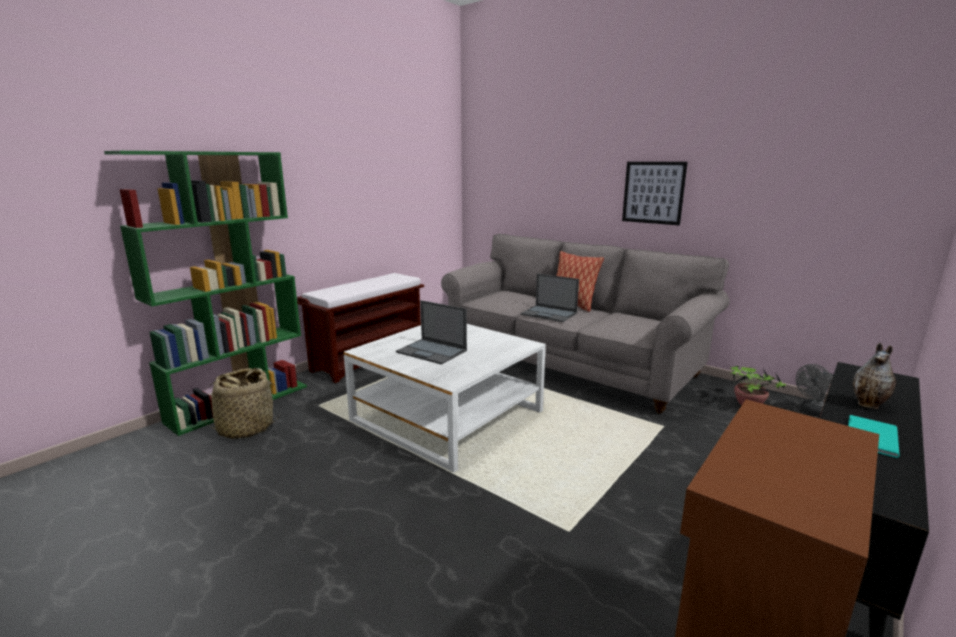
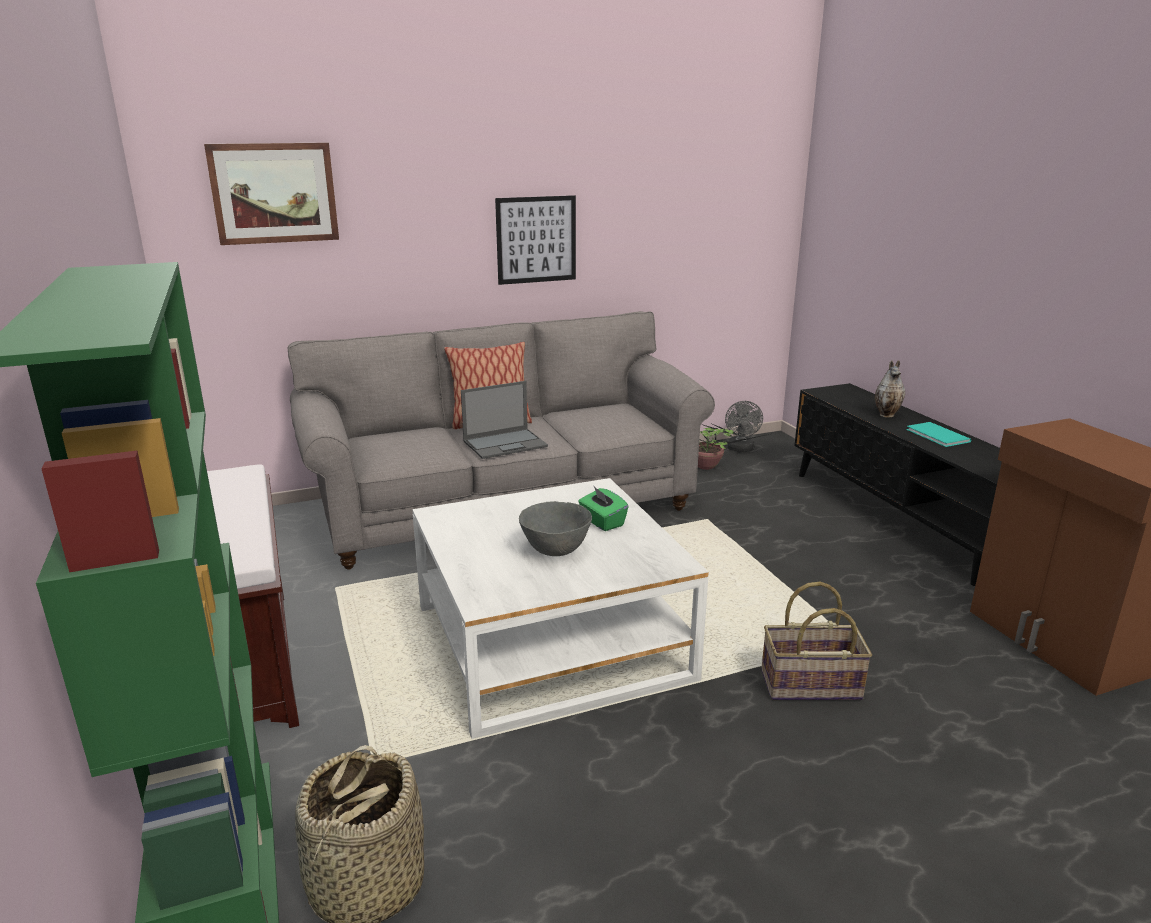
camera: 60 degrees left, 5 degrees up
laptop [396,300,467,365] -> grey bowl [519,501,592,556]
none -> picture [204,143,339,245]
none -> green tissue box [578,487,629,531]
none -> basket [761,582,872,700]

